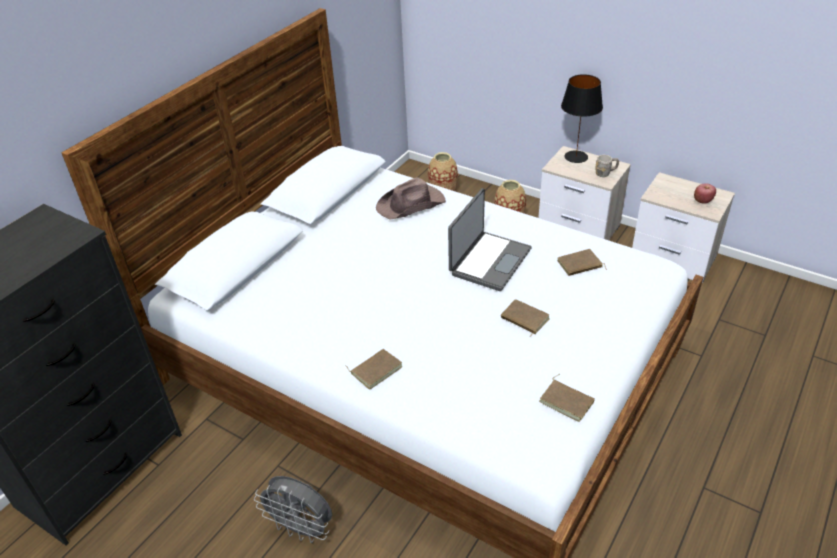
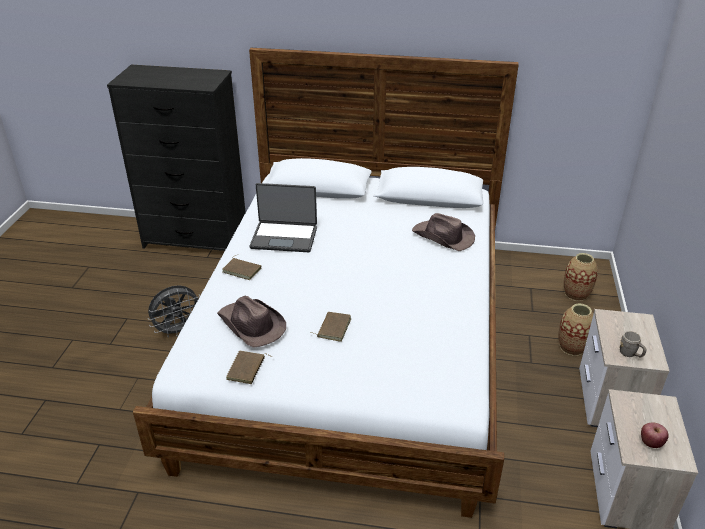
camera: 65 degrees right, 5 degrees down
grey fan [254,476,332,543] -> grey fan turned 120 degrees counterclockwise [148,285,200,338]
laptop [448,188,532,291] -> laptop moved to [249,183,317,252]
brown book [557,249,607,276] -> none
black table lamp [561,74,603,163] -> none
none -> brown hat [217,296,286,348]

